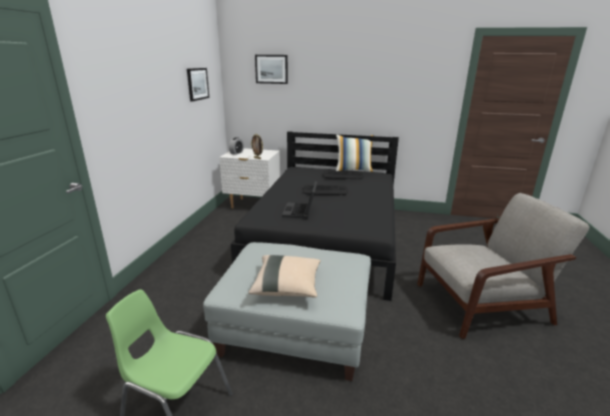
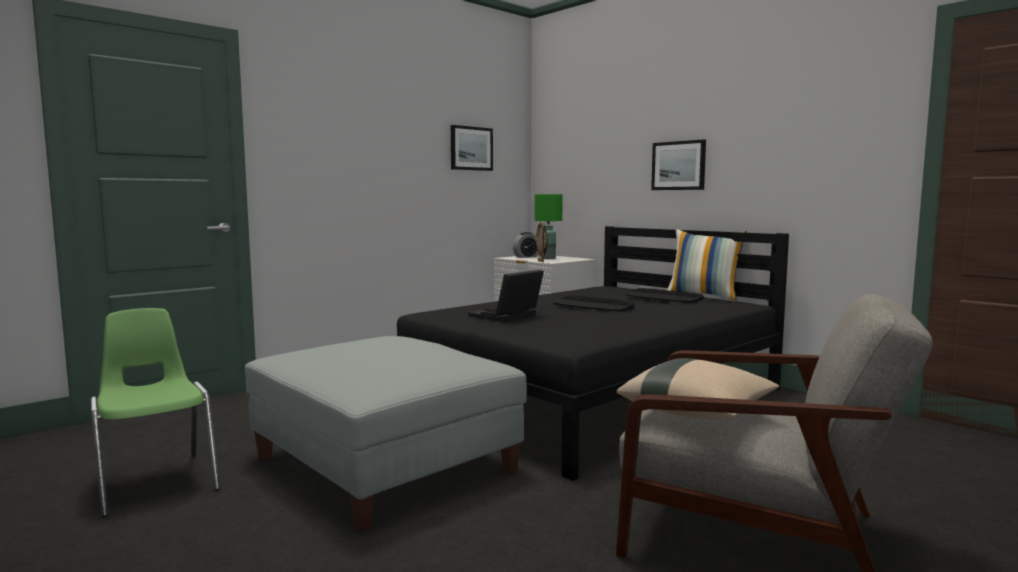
camera: 35 degrees right, 15 degrees down
beige pillow [248,255,321,298] -> beige pillow moved to [617,358,779,419]
picture [255,55,288,84] -> picture moved to [651,139,706,190]
none -> green table lamp [535,194,563,259]

